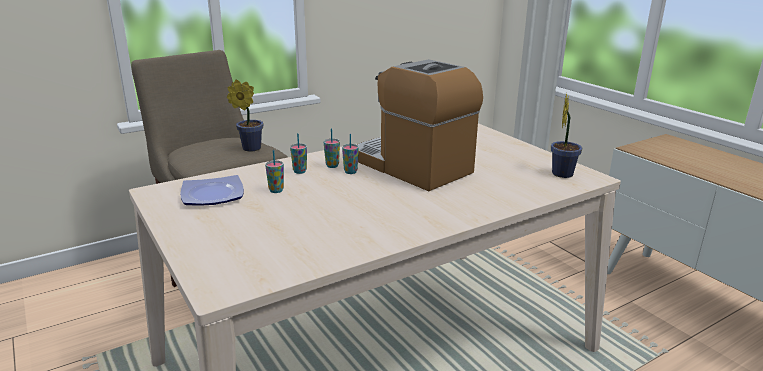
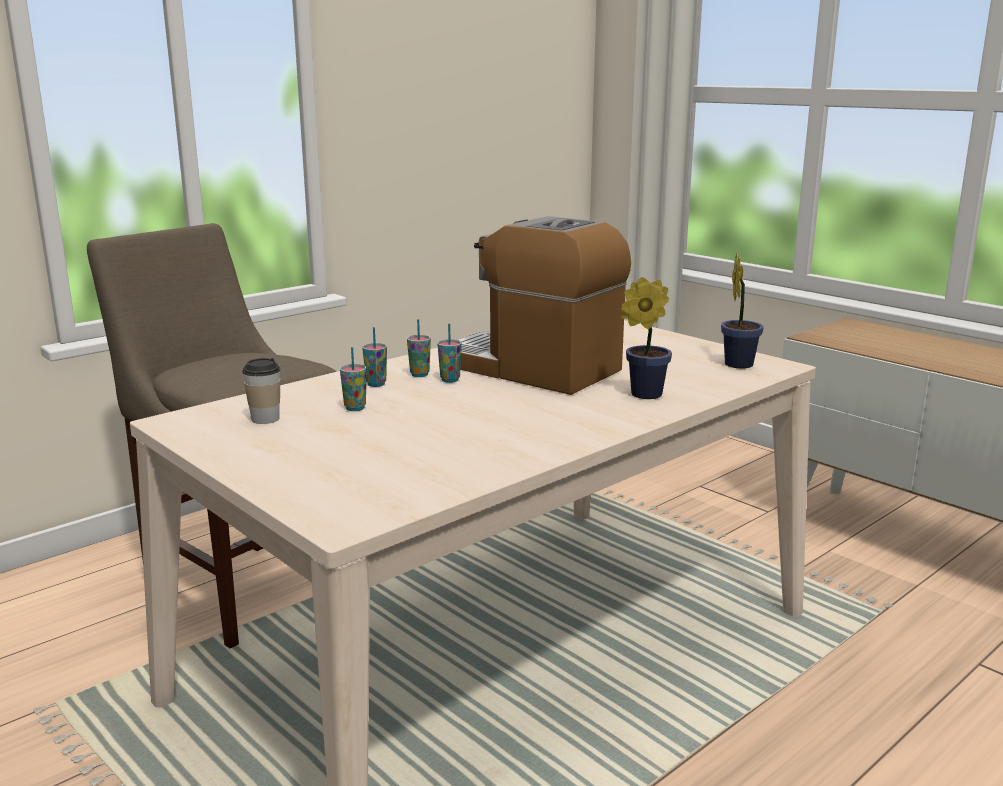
camera: 10 degrees left, 5 degrees down
plate [181,175,244,206] -> cup [242,358,281,424]
potted plant [227,80,263,152] -> potted plant moved to [621,277,672,399]

